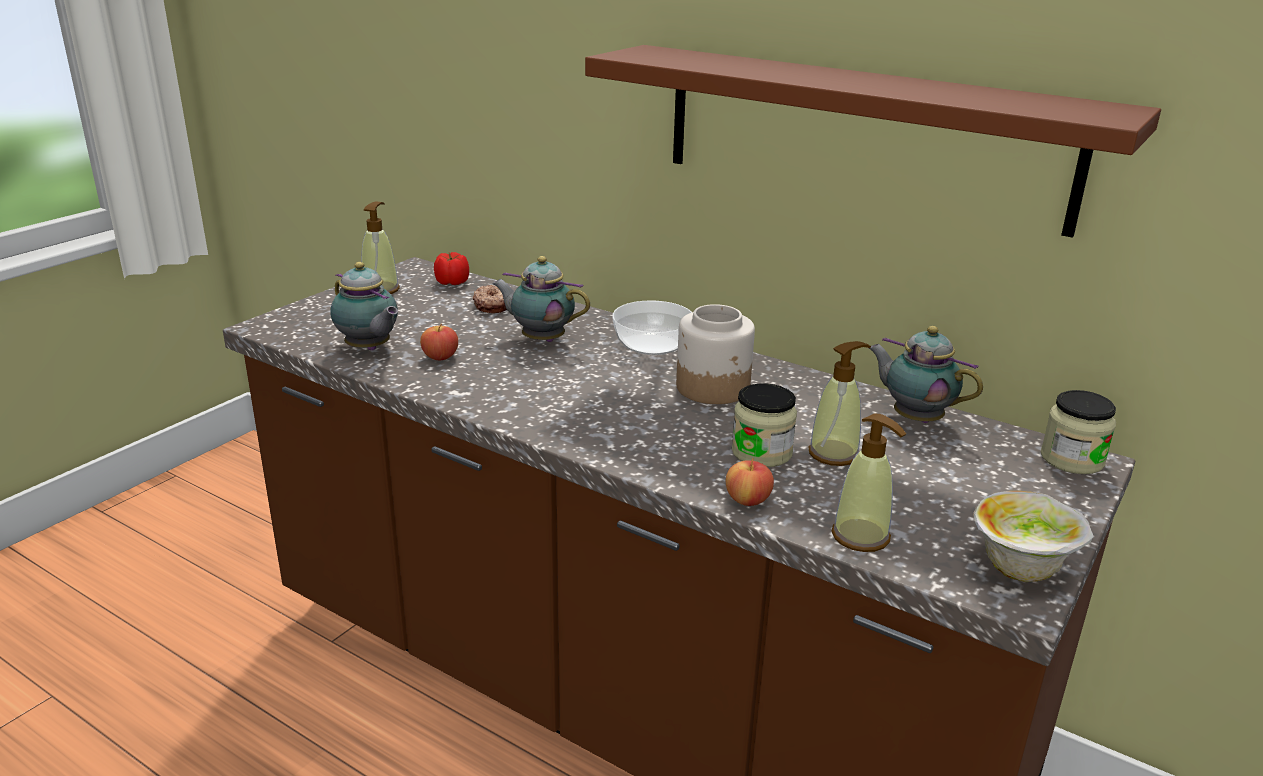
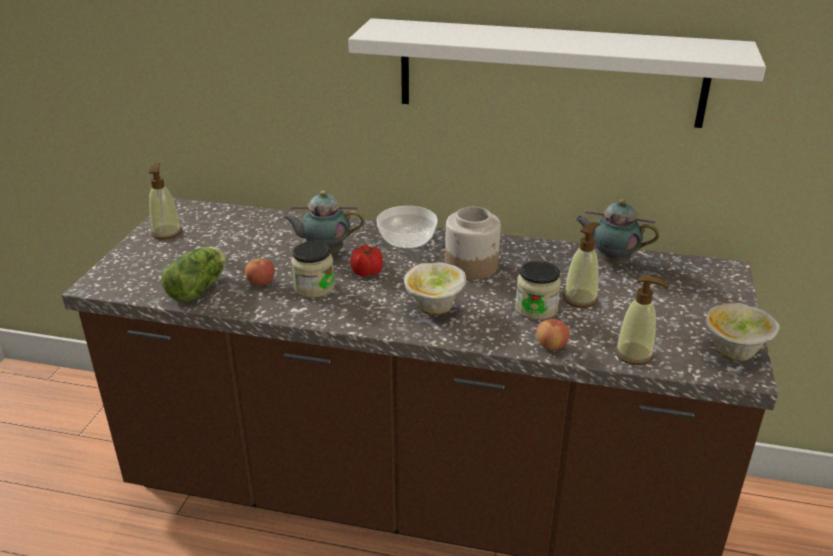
camera: 20 degrees left, 5 degrees up
teapot [330,262,398,351] -> lettuce [161,247,226,302]
tomato [434,252,469,285] -> tomato moved to [350,245,383,276]
donut [473,285,507,313] -> none
brown shelf [585,45,1161,238] -> white shelf [348,18,766,128]
jar [1041,390,1116,474] -> jar moved to [291,241,335,298]
none -> bowl [404,262,466,315]

